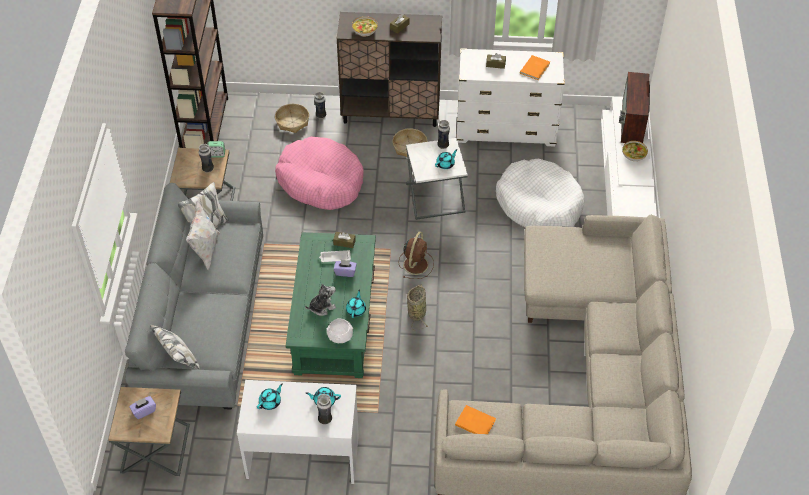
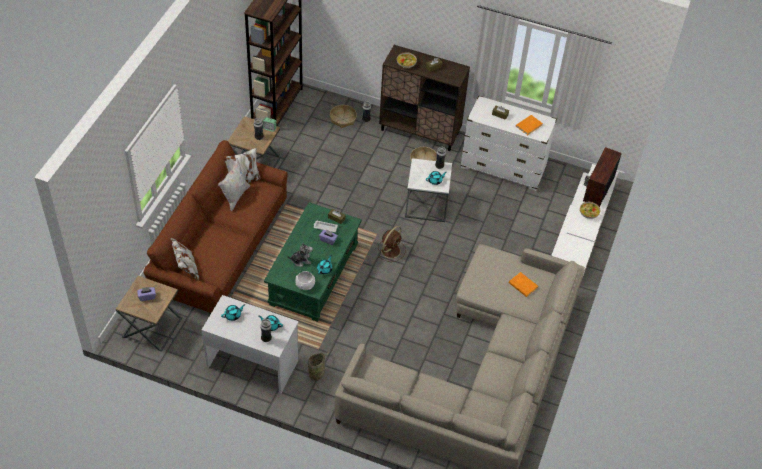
camera: 15 degrees right, 0 degrees up
grey sofa [125,182,263,410] -> brown sofa [144,140,288,314]
pink dog bed [275,137,364,210] -> none
basket [407,285,428,330] -> basket moved to [307,352,329,389]
orange book [455,405,496,434] -> orange book moved to [509,272,538,297]
white dog bed [496,159,585,228] -> none

